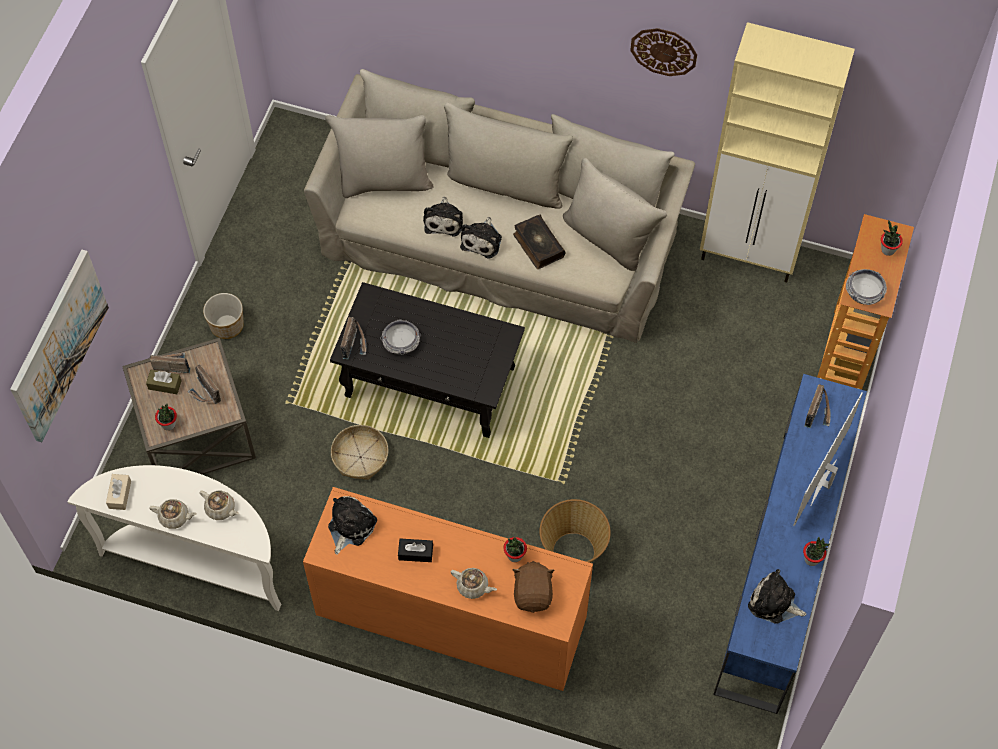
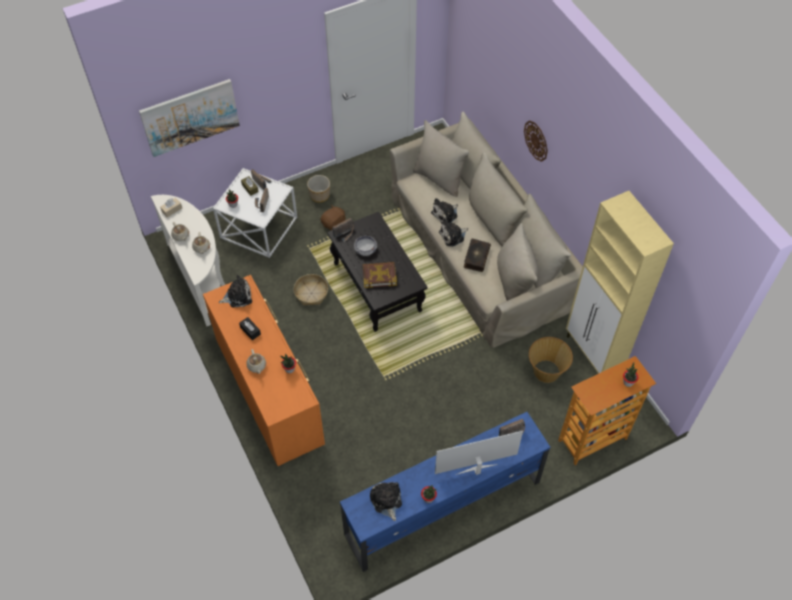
camera: 45 degrees right, 5 degrees down
brown side table [122,338,256,475] -> white side table [213,168,297,258]
brown plush toy [513,561,555,613] -> brown plush toy moved to [321,205,346,230]
basket [539,499,611,563] -> basket moved to [529,337,573,383]
wall clock [630,28,697,76] -> wall clock moved to [524,120,548,162]
bowl [846,269,887,305] -> none
none -> book [363,262,397,288]

